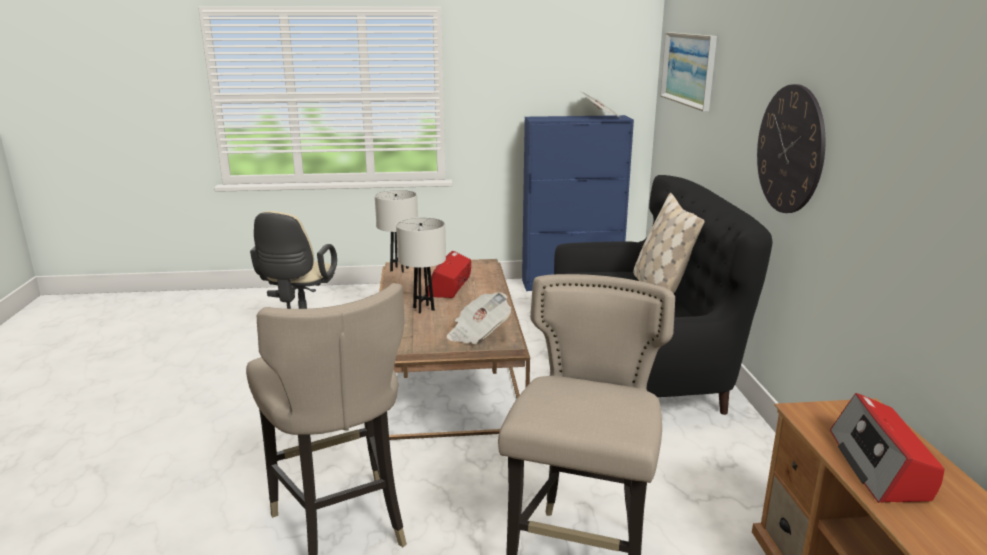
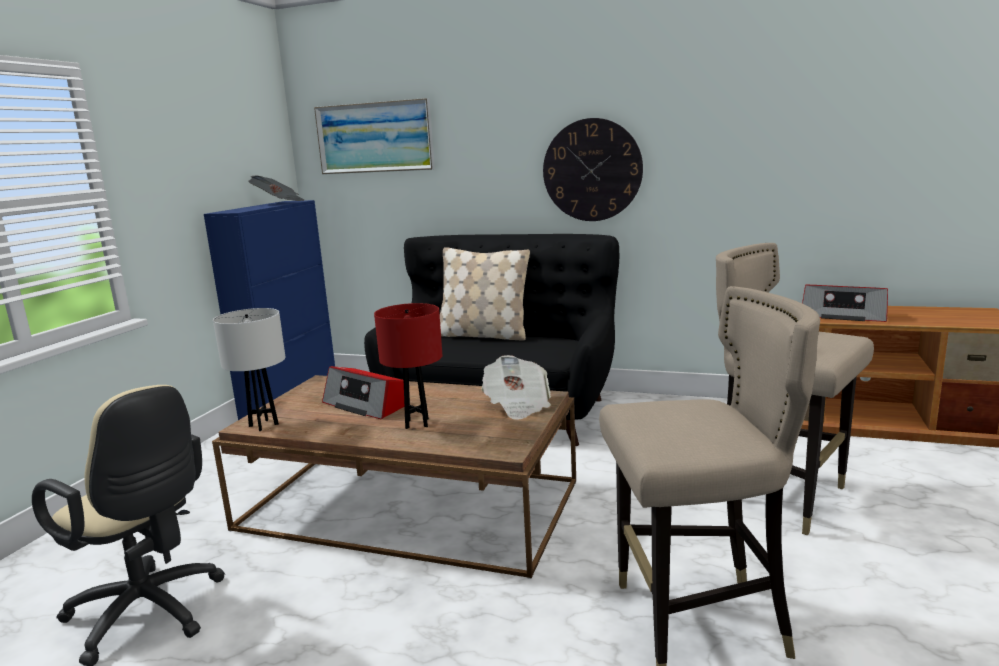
camera: 65 degrees left, 5 degrees down
white table lamp [396,217,446,313] -> red table lamp [374,303,443,429]

